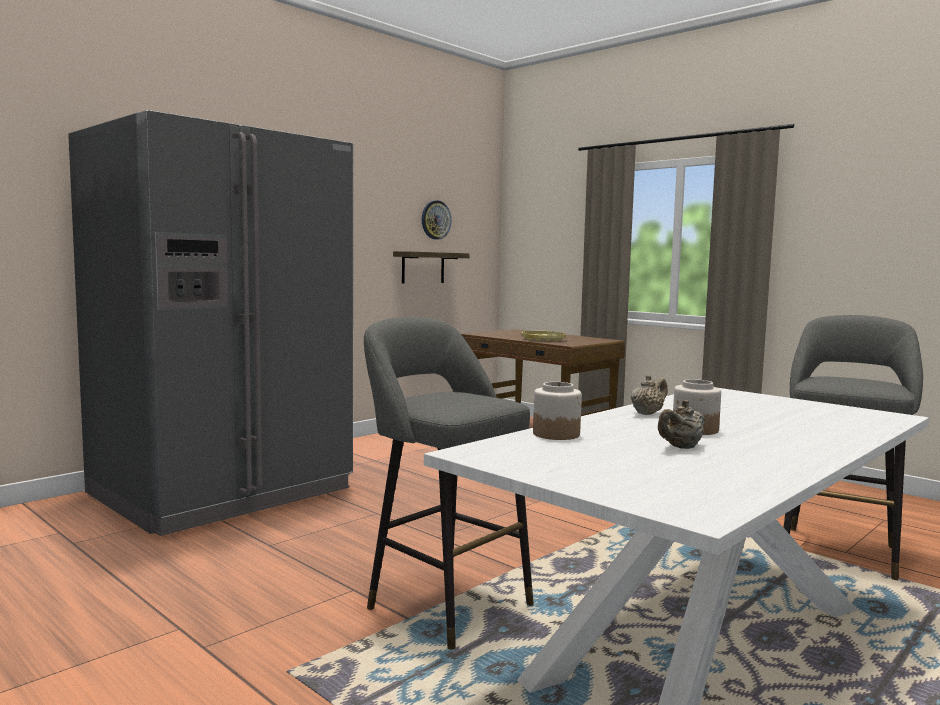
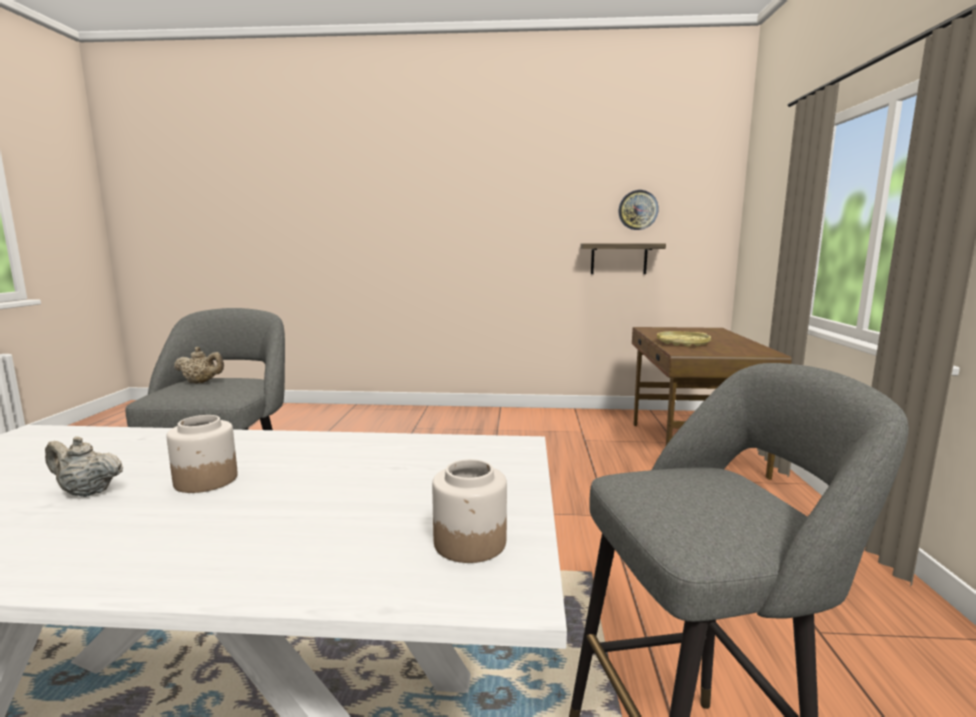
camera: 50 degrees right, 5 degrees up
grey fridge [68,110,353,536] -> none
jar [533,382,582,440] -> jar moved to [432,459,507,563]
beige teapot [631,374,667,415] -> beige teapot moved to [174,347,224,384]

